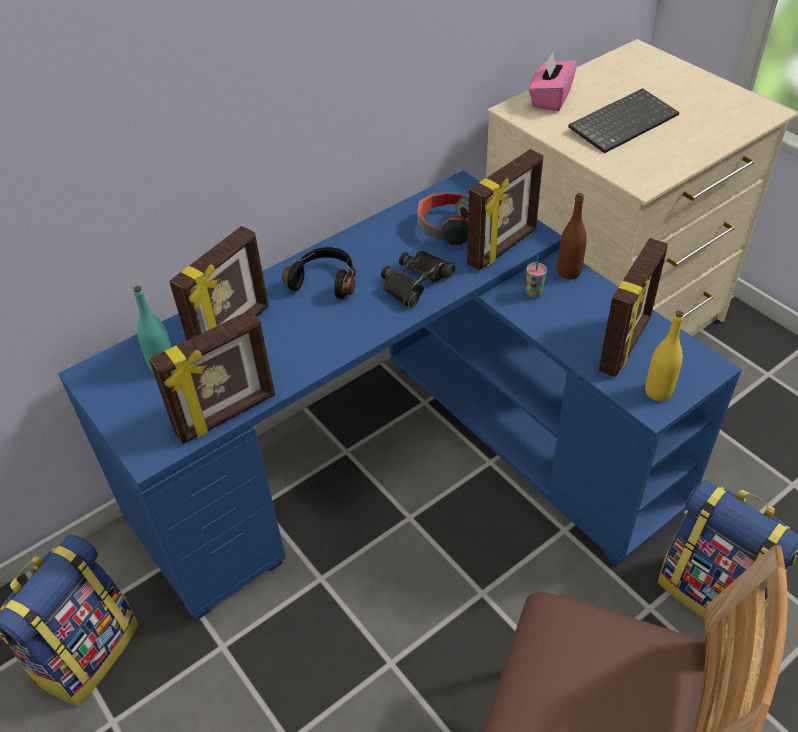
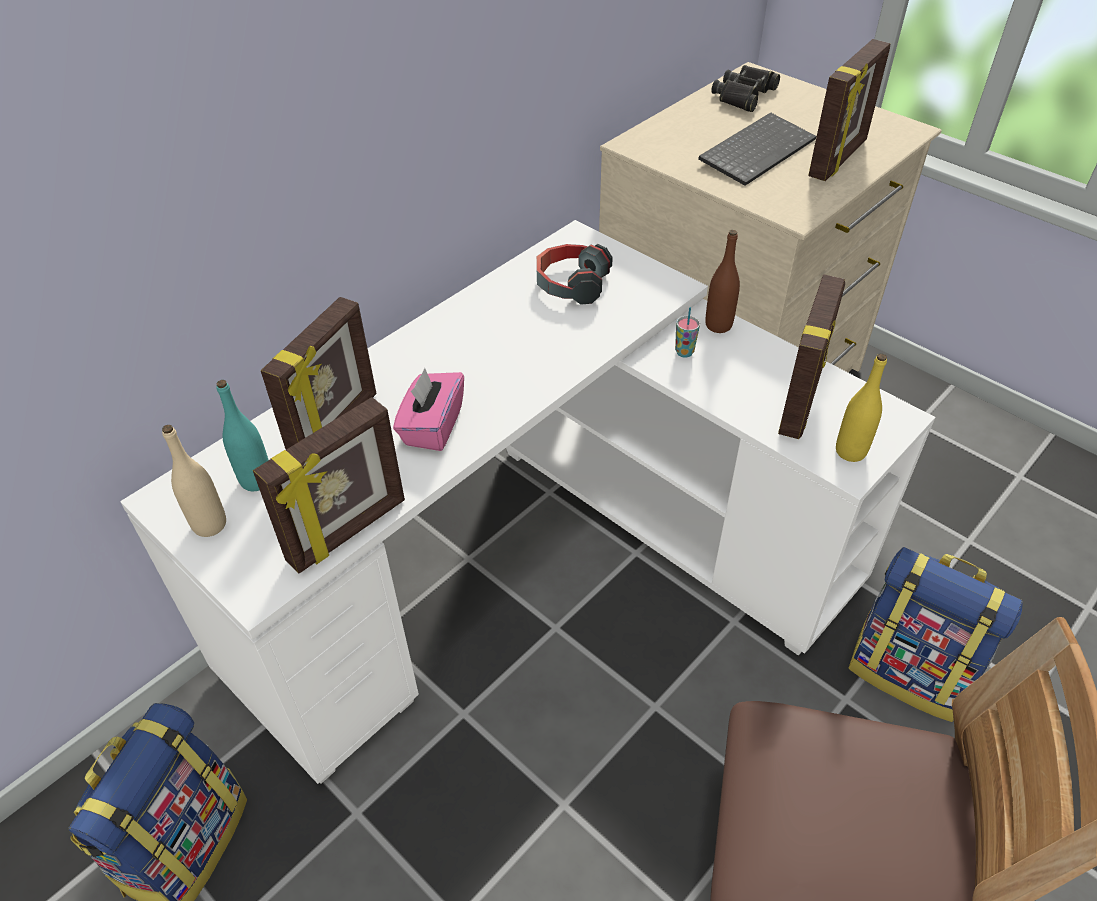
camera: 10 degrees left, 0 degrees up
blue desk [58,171,742,619] -> white desk [120,220,935,784]
black headphones [282,247,356,299] -> none
black binoculars [381,251,455,308] -> black binoculars moved to [711,65,780,112]
picture frame [467,149,543,271] -> picture frame moved to [808,39,890,181]
pink tissue box [529,53,577,111] -> pink tissue box moved to [393,368,464,451]
none -> beige bottle [162,425,226,537]

